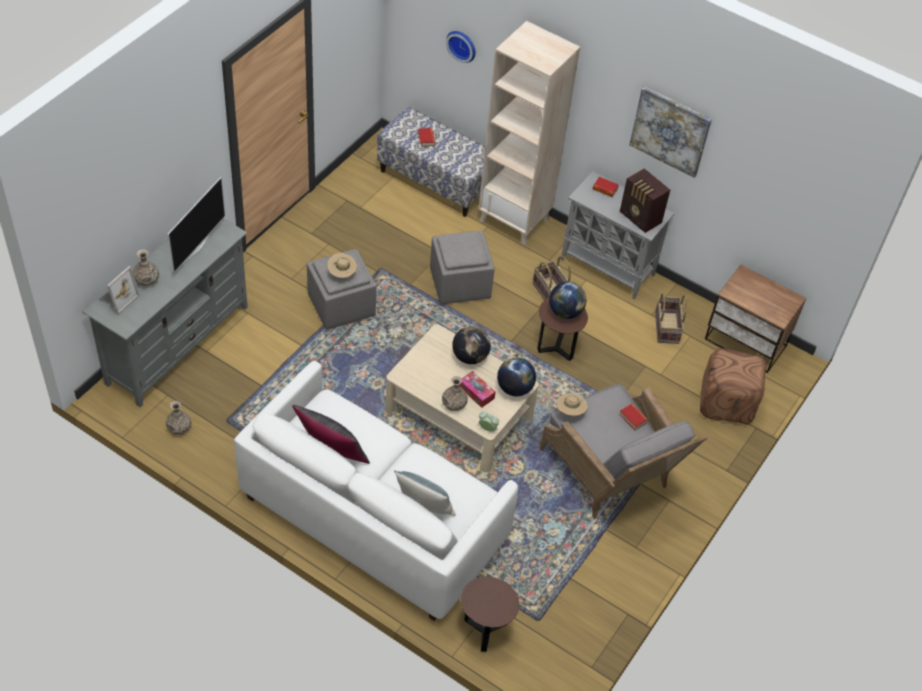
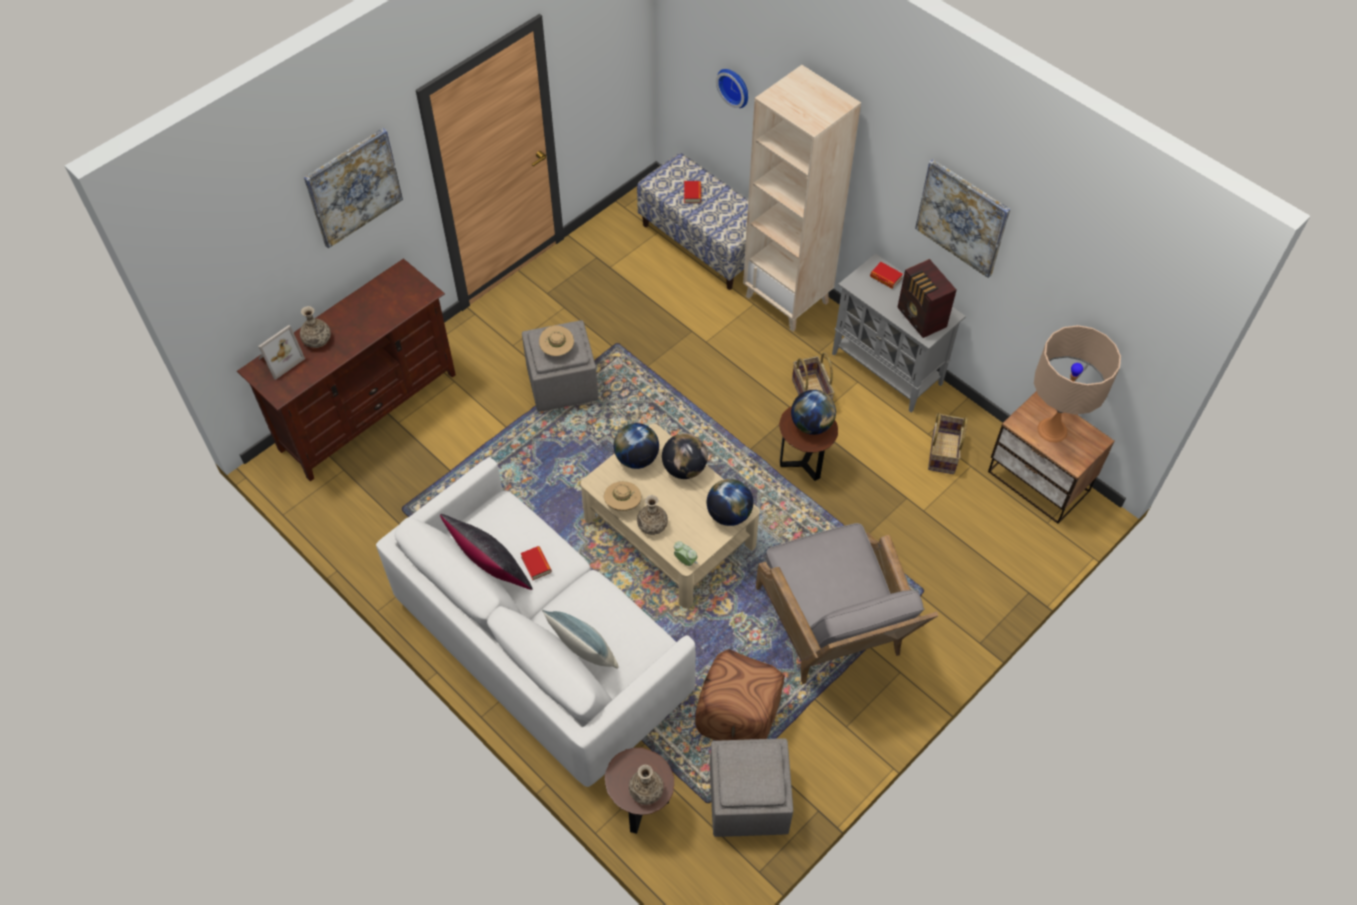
camera: 15 degrees right, 5 degrees up
grey tv stand [82,218,248,407] -> brown tv stand [237,258,456,481]
vase [166,401,191,435] -> vase moved to [629,765,664,805]
television [167,177,225,273] -> none
grey ottoman [430,231,495,304] -> grey ottoman moved to [710,738,793,837]
tissue box [459,371,496,408] -> none
beige hat [556,393,588,417] -> beige hat moved to [604,481,641,511]
book [619,404,648,430] -> book moved to [521,546,552,580]
brown ottoman [700,348,766,425] -> brown ottoman moved to [695,649,785,741]
none -> picture [304,128,403,249]
none -> globe [614,423,659,469]
none -> beige table lamp [1034,325,1121,443]

